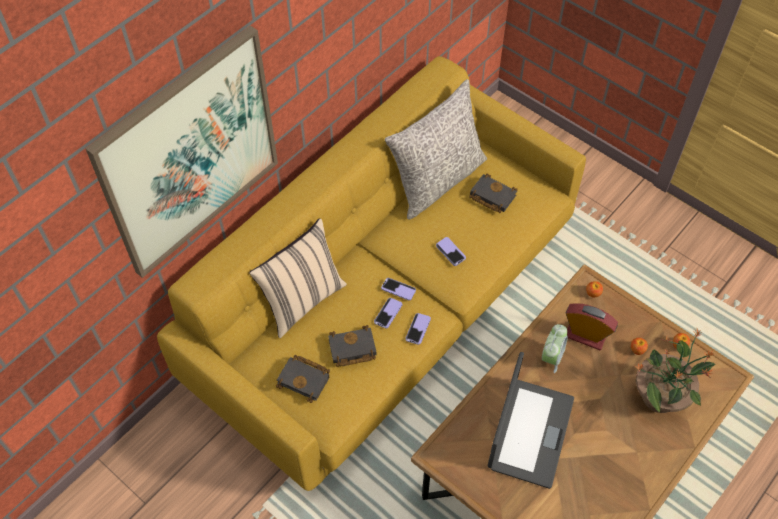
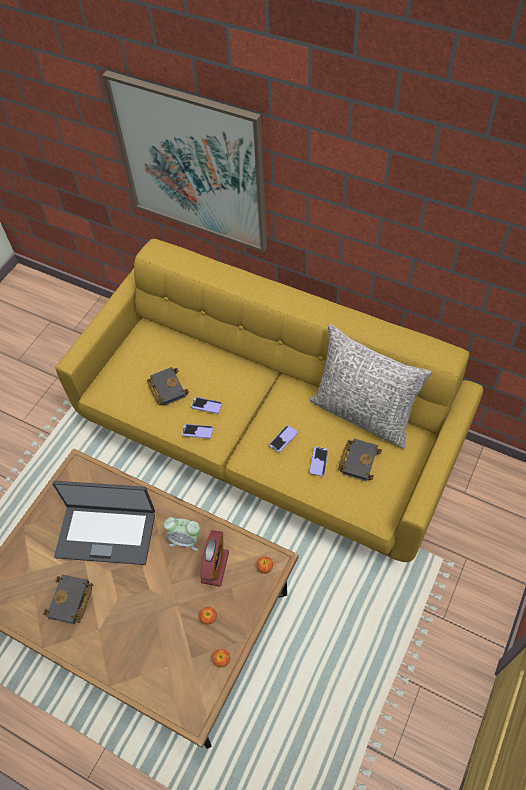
camera: 80 degrees right, 0 degrees up
beige pillow [249,218,347,338] -> none
black book [276,355,330,403] -> black book moved to [43,575,93,624]
phone [381,278,416,300] -> phone moved to [310,447,328,476]
potted plant [635,327,716,413] -> none

